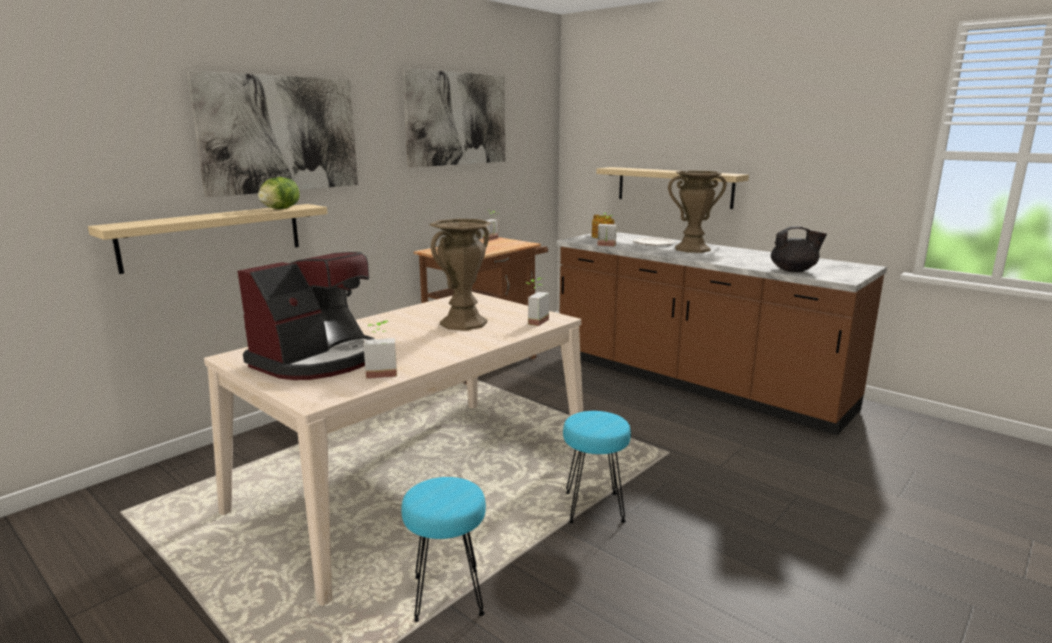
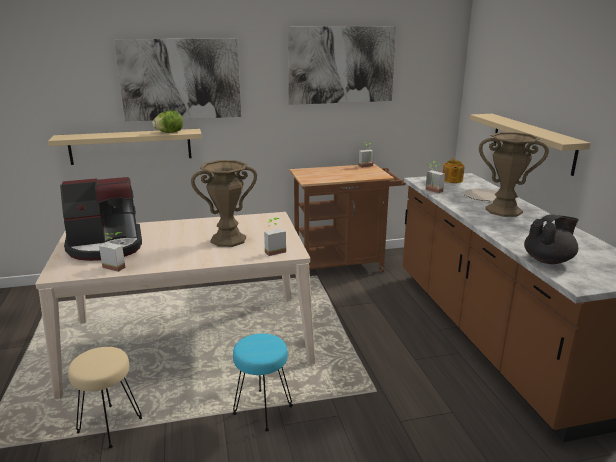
camera: 35 degrees right, 5 degrees up
turquoise stool [401,477,486,622] -> beige stool [68,347,142,449]
black teapot [771,226,827,272] -> black teapot turned 75 degrees counterclockwise [524,214,579,264]

